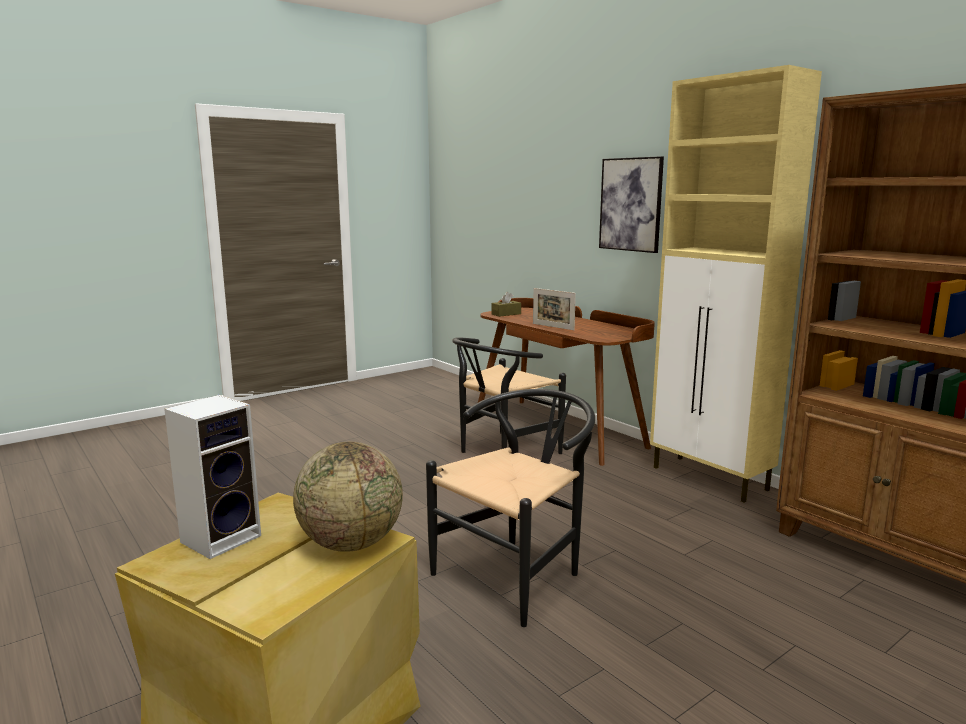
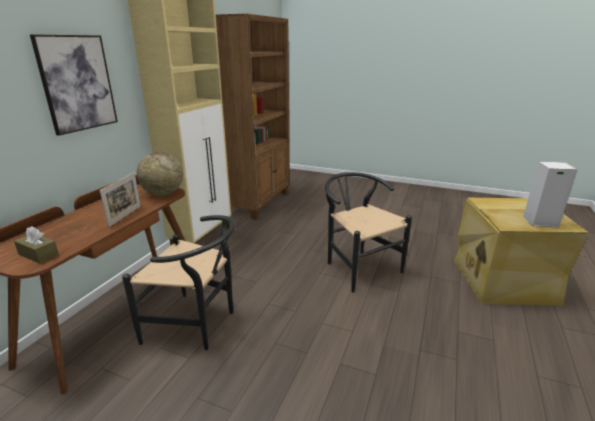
camera: 120 degrees left, 10 degrees up
globe [293,442,403,552] -> globe moved to [137,152,183,196]
black chair [426,389,595,627] -> black chair turned 45 degrees clockwise [325,172,412,293]

